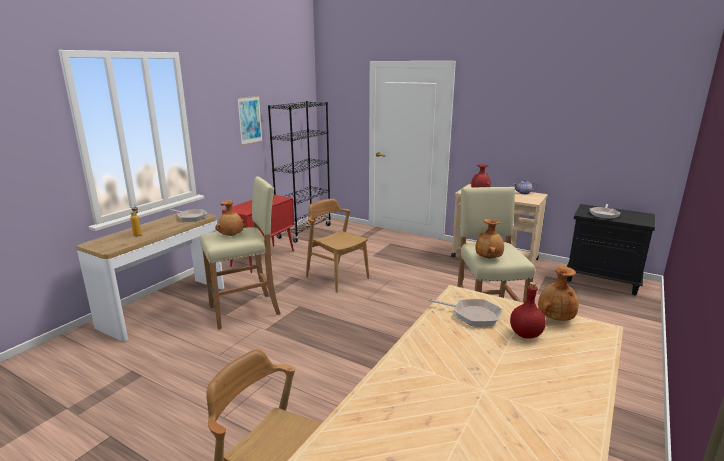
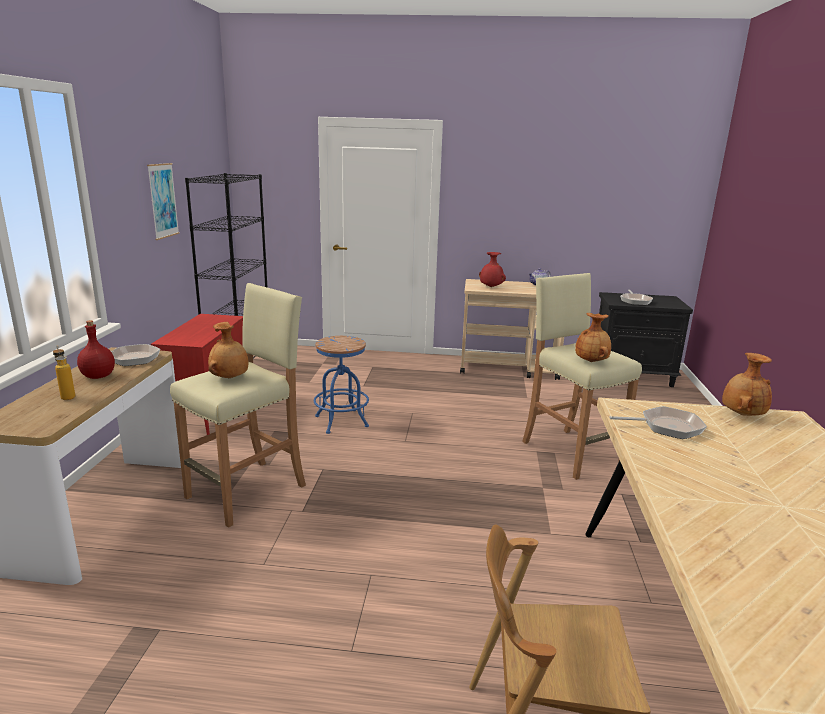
camera: 25 degrees left, 0 degrees up
brown chair [306,198,369,293] -> blue stool [314,336,369,434]
red bottle [510,282,546,339] -> red bottle moved to [77,320,115,379]

